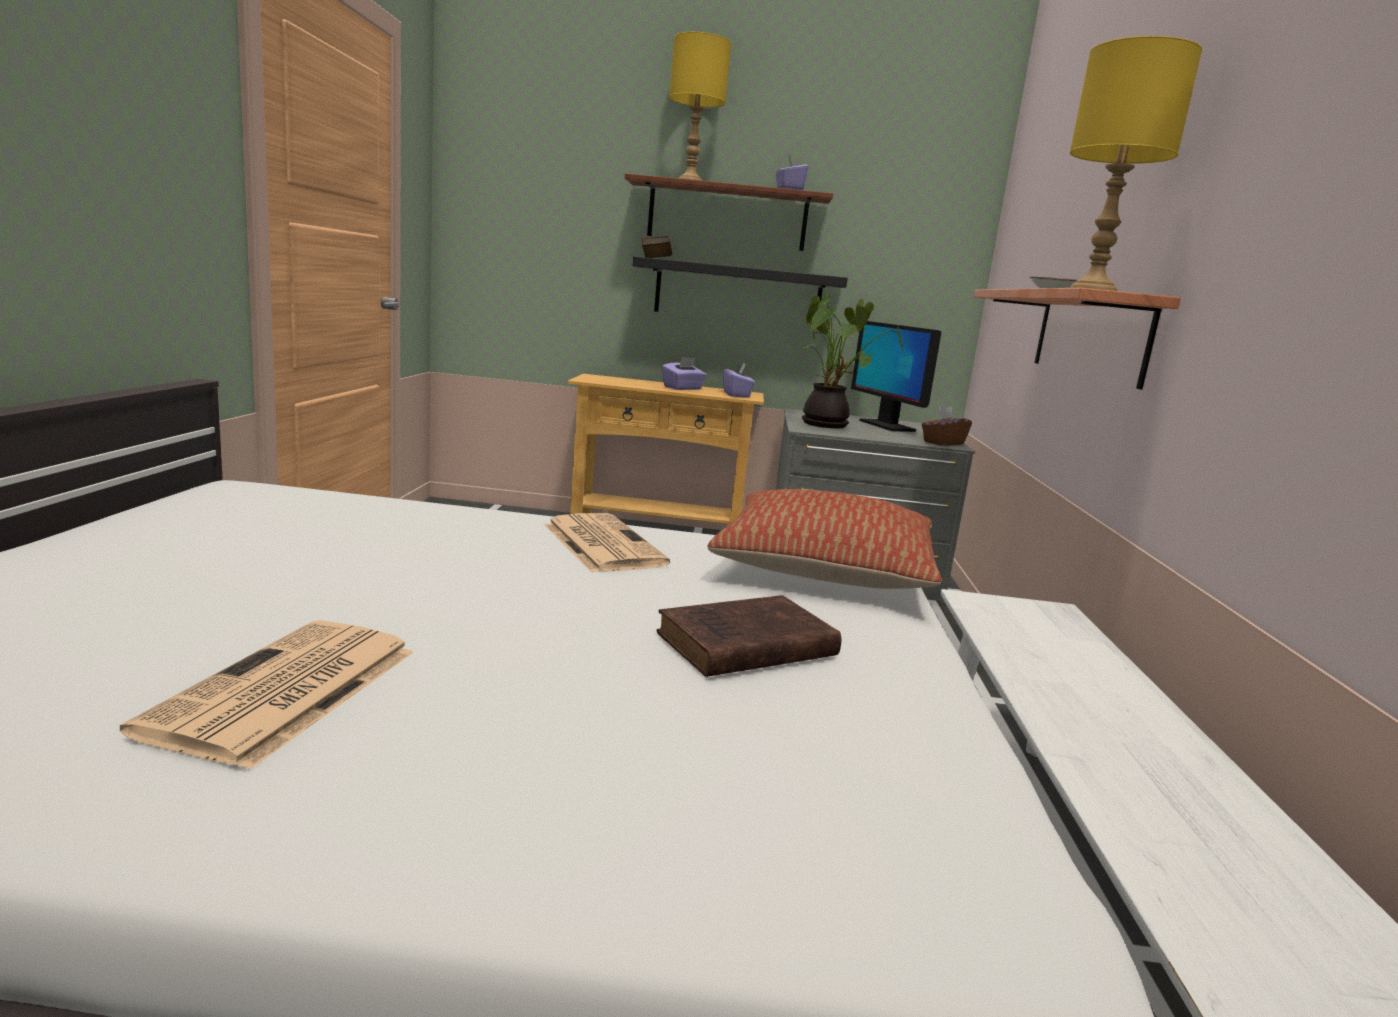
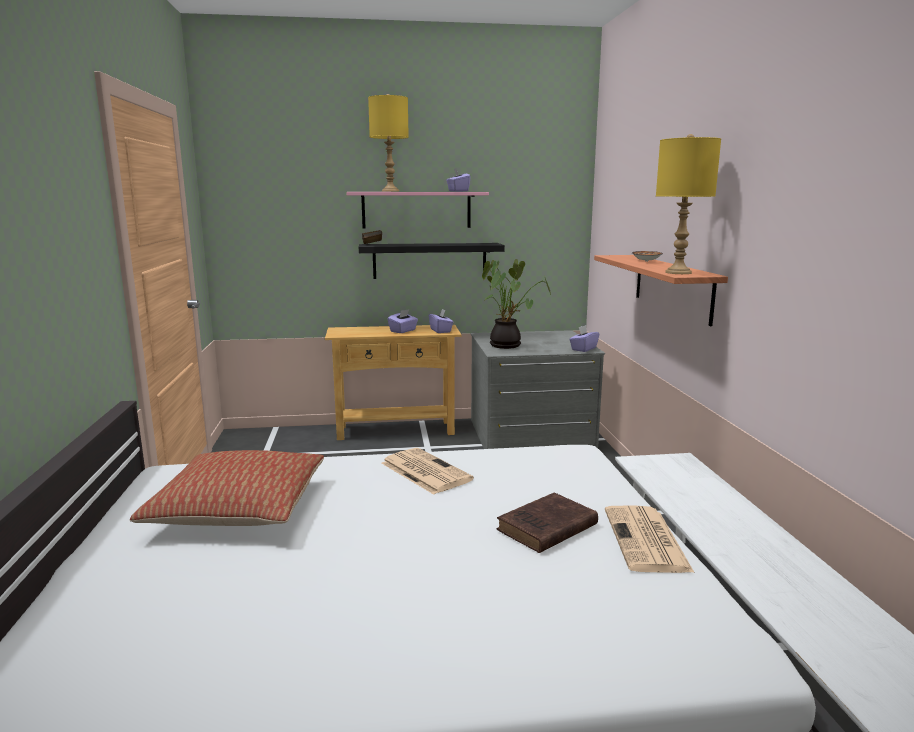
camera: 10 degrees left, 0 degrees up
newspaper [120,620,414,770] -> newspaper moved to [605,505,695,573]
brown shelf [625,173,833,251] -> pink shelf [346,192,489,228]
pillow [707,489,942,589] -> pillow moved to [130,450,324,526]
monitor [851,321,941,432] -> none
brown tissue box [922,407,972,446] -> purple tissue box [569,325,599,352]

